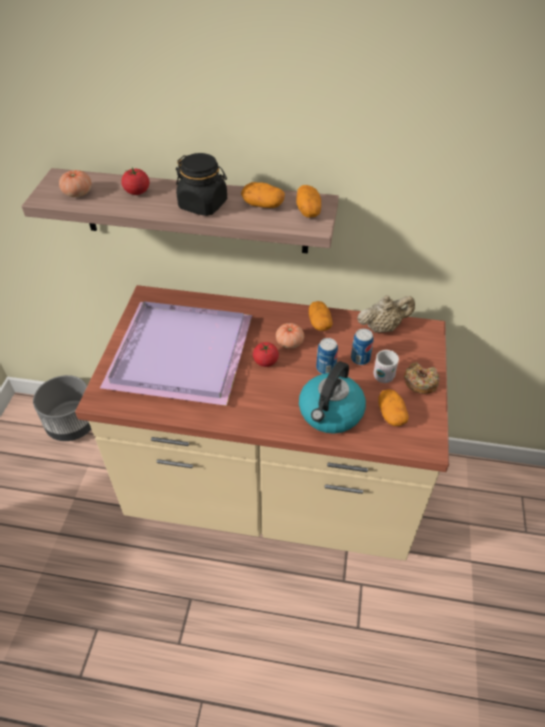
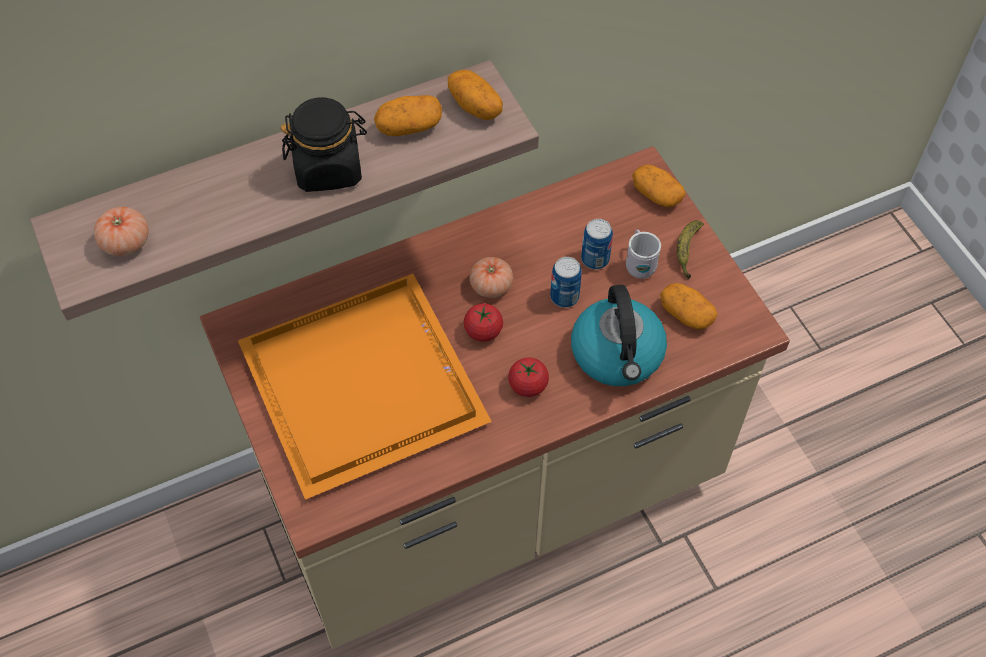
camera: 35 degrees left, 10 degrees up
grey planter [33,375,91,441] -> none
purple tray [100,301,252,406] -> orange tray [238,274,492,500]
tomato [121,167,150,195] -> tomato moved to [508,358,549,397]
potato [309,301,333,331] -> potato moved to [632,165,685,207]
beige teapot [357,295,415,333] -> none
donut [404,362,440,394] -> banana [677,220,704,279]

